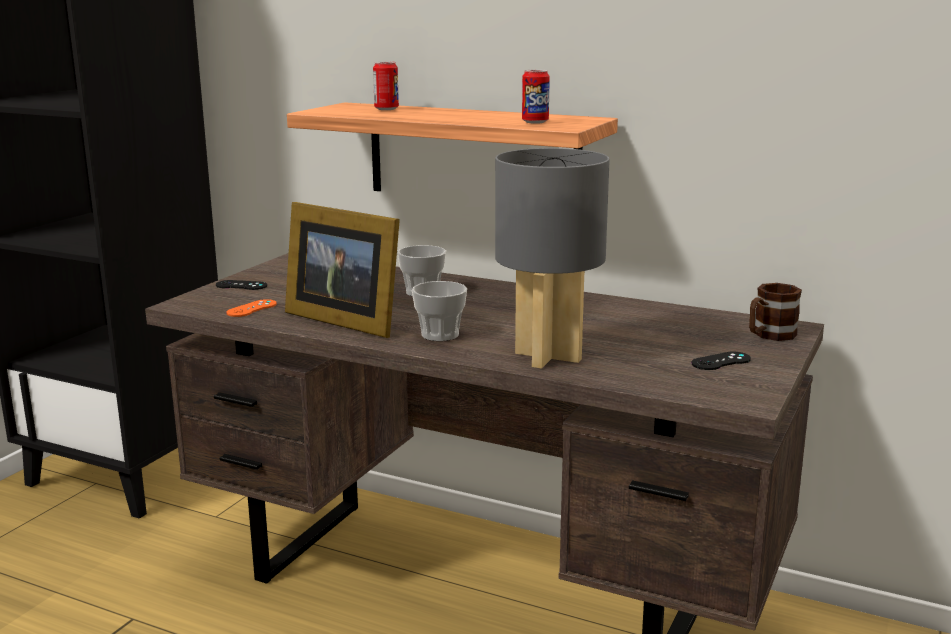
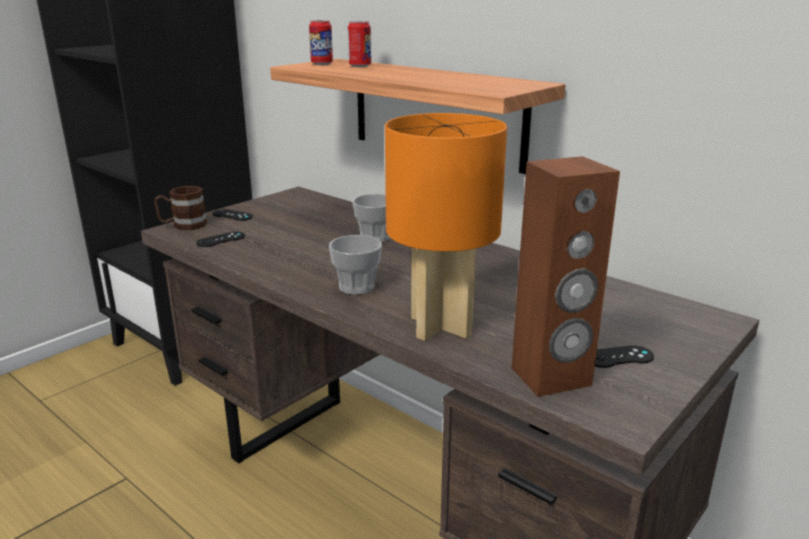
camera: 15 degrees right, 5 degrees up
orange game controller [226,299,277,317] -> black game controller [196,232,245,247]
picture frame [285,202,400,338] -> none
grey table lamp [495,148,610,368] -> orange table lamp [385,113,507,341]
can [522,69,550,124] -> can moved to [309,20,333,65]
brown mug [749,283,802,341] -> brown mug moved to [154,186,207,230]
none -> brown speaker [512,156,620,397]

